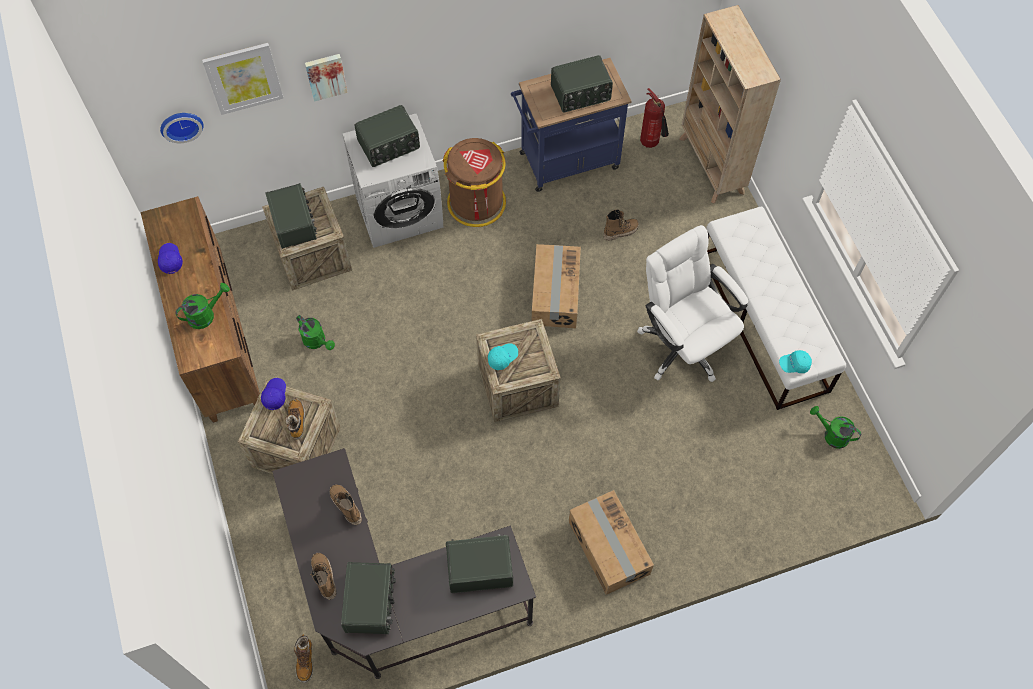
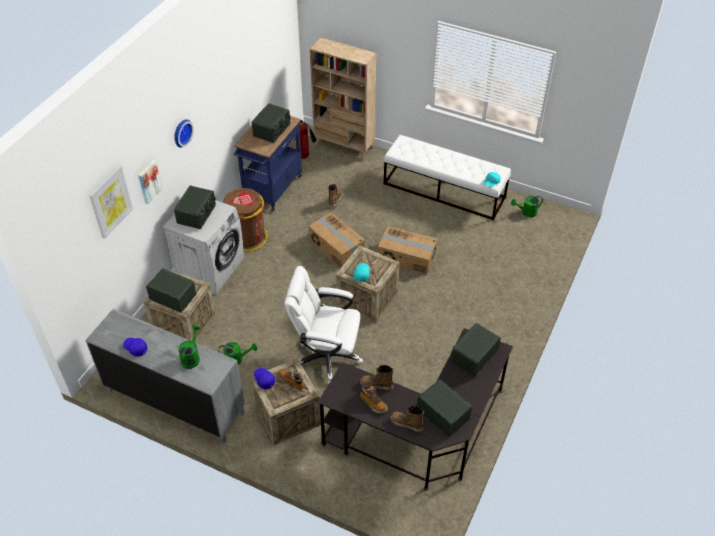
camera: 45 degrees left, 15 degrees down
brown dresser [141,196,260,423] -> grey dresser [85,309,245,443]
wall clock [160,113,204,143] -> wall clock moved to [174,119,194,148]
boot [294,634,313,683] -> boot moved to [360,384,388,413]
cardboard box [569,490,654,595] -> cardboard box moved to [378,226,437,274]
white office chair [638,225,748,382] -> white office chair moved to [284,266,363,384]

